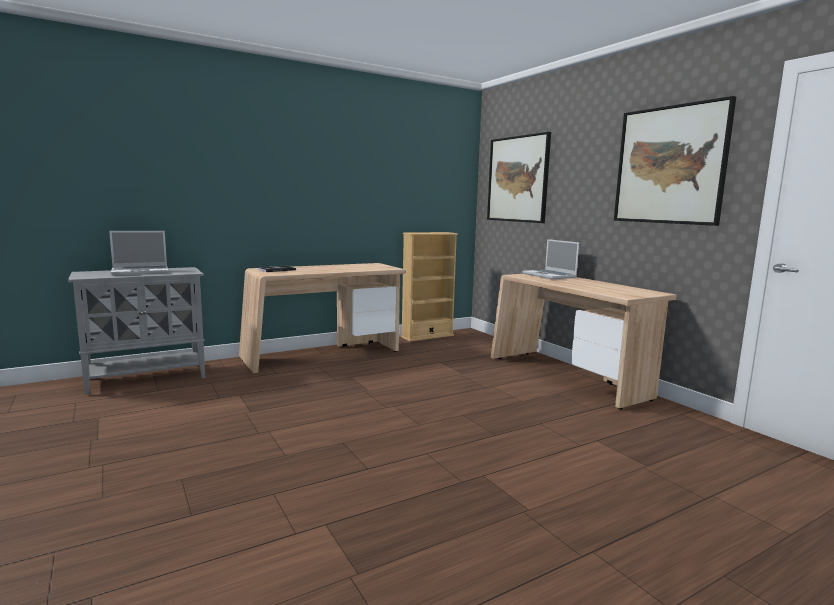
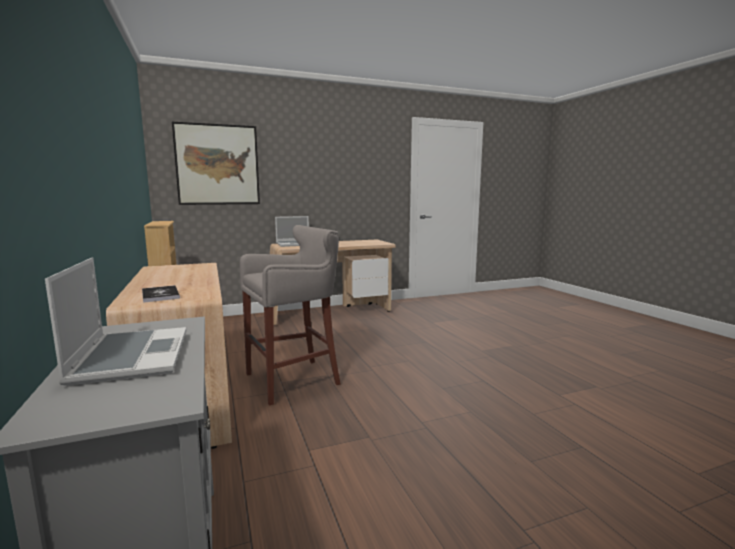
camera: 80 degrees left, 0 degrees up
picture [614,96,736,226] -> none
none -> grey stool [240,225,341,406]

